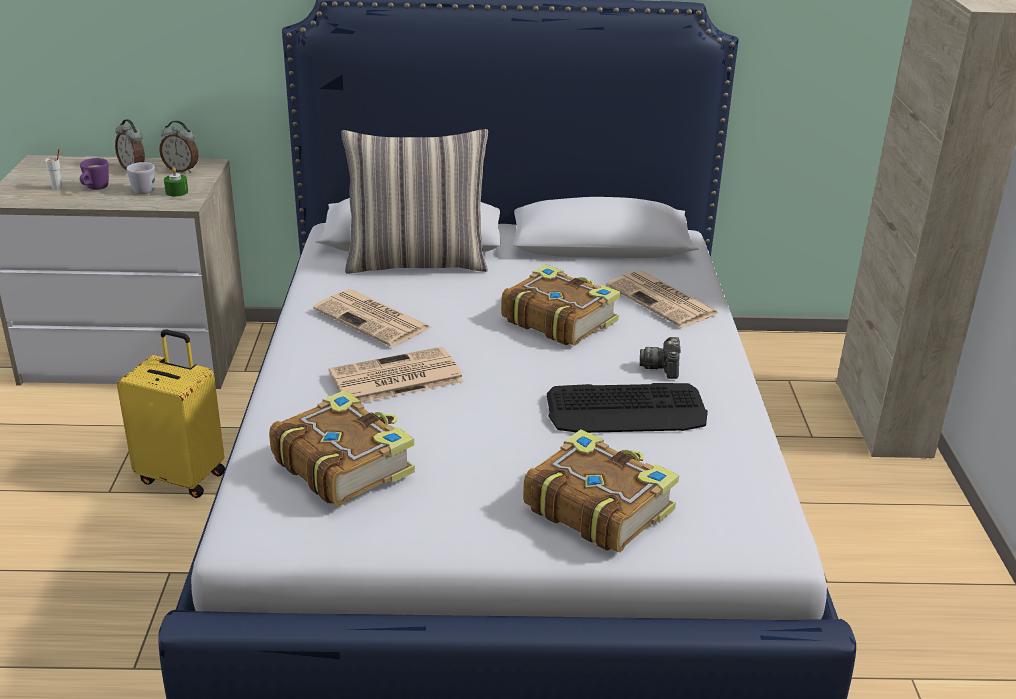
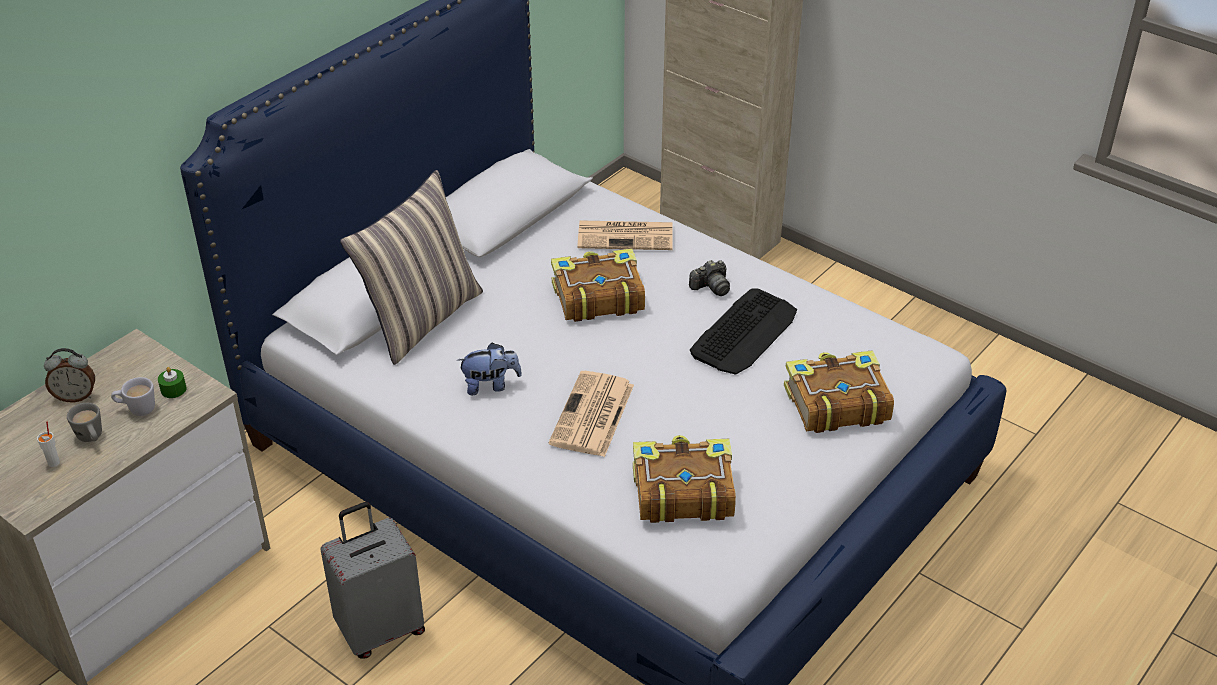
camera: 50 degrees left, 10 degrees up
purple mug [80,158,109,190] -> grey mug [67,403,102,442]
yellow suitcase [117,329,225,498] -> grey suitcase [320,502,425,659]
alarm clock [159,121,199,173] -> none
newspaper [313,289,431,347] -> plush toy [458,342,522,395]
camera [640,337,681,379] -> camera turned 75 degrees counterclockwise [689,260,730,296]

